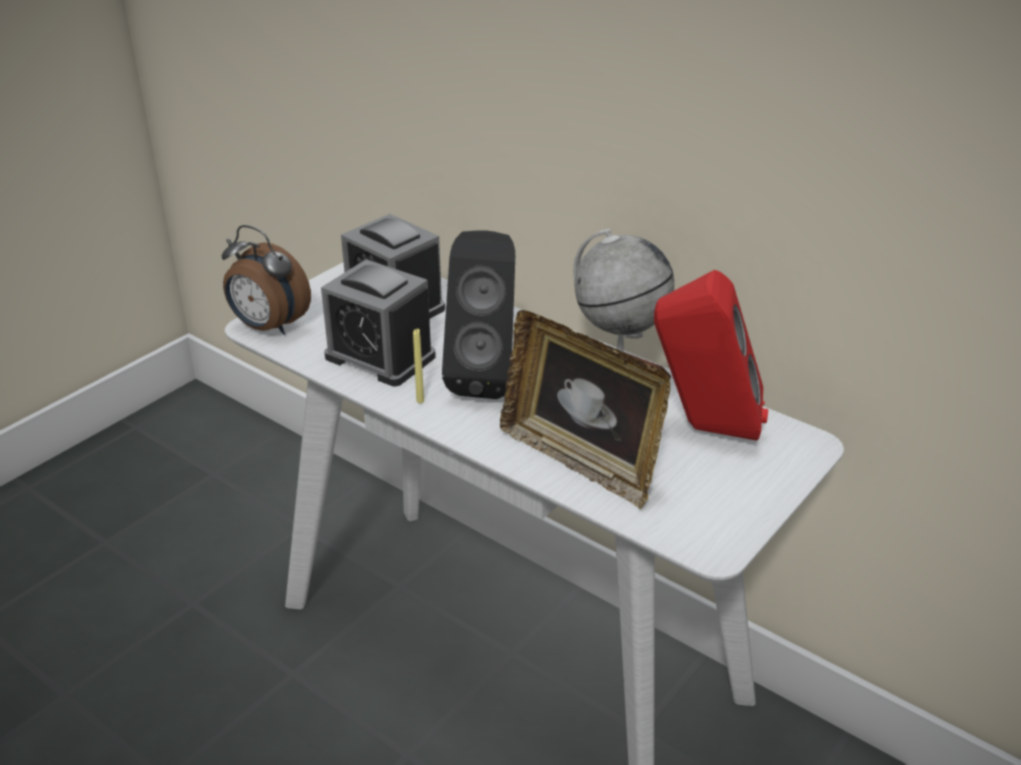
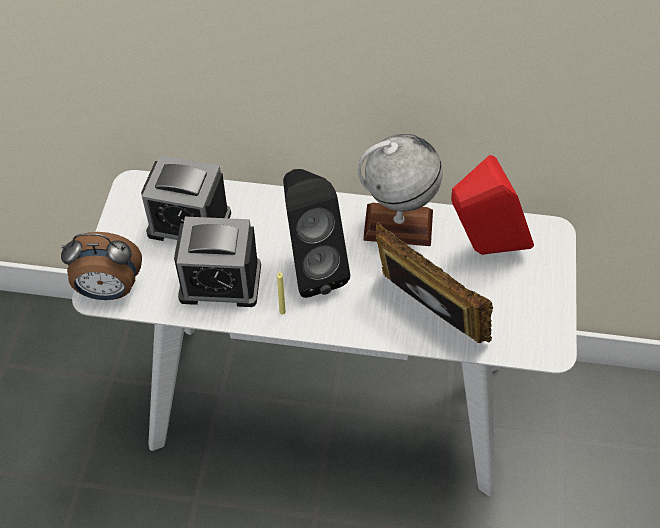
camera: 30 degrees left, 20 degrees up
picture frame [500,310,670,509] -> picture frame turned 150 degrees counterclockwise [376,222,493,343]

